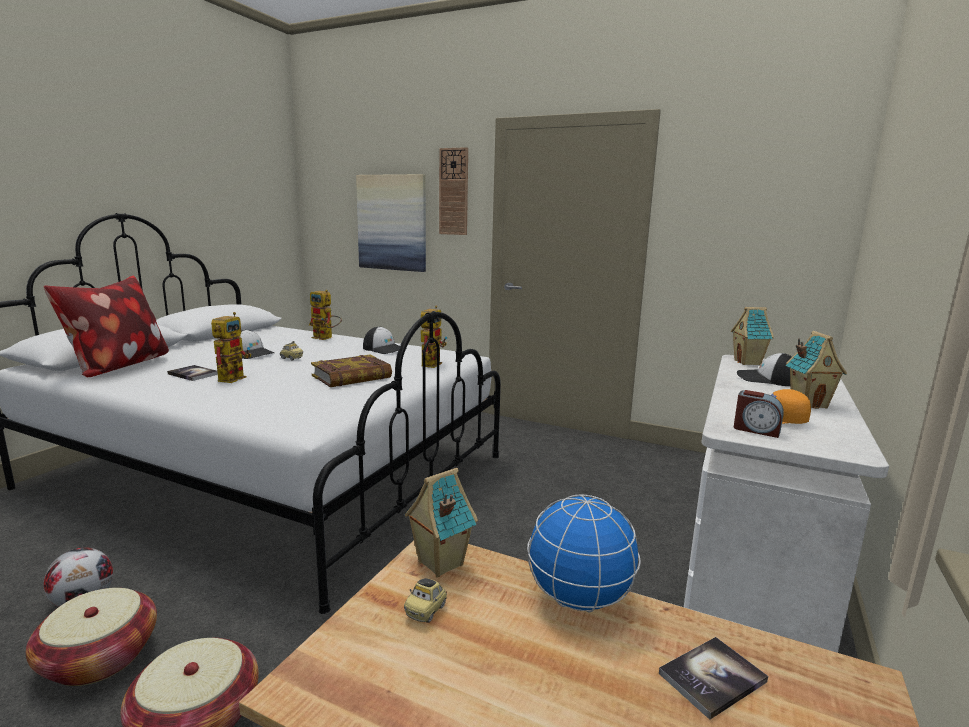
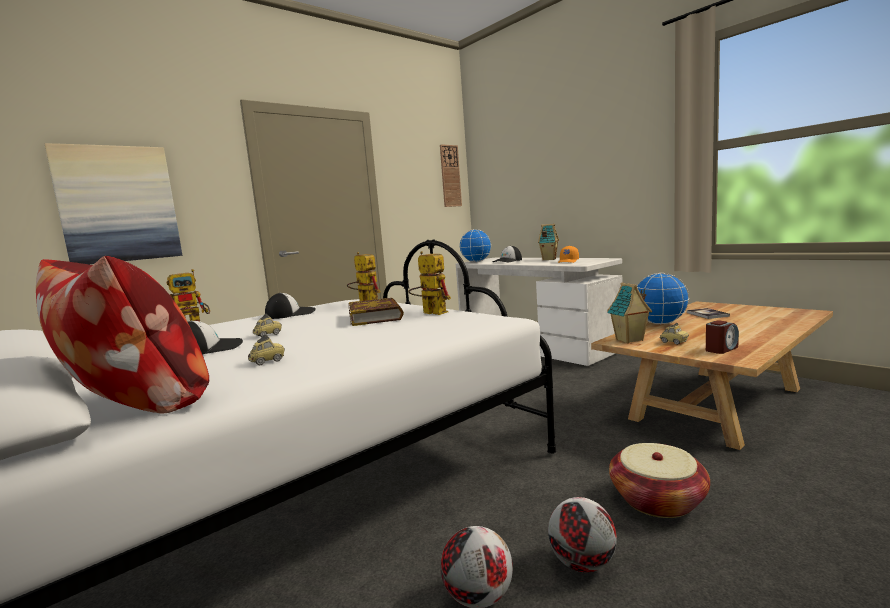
camera: 65 degrees left, 5 degrees down
basket [26,588,157,686] -> football [548,497,617,572]
book [167,365,218,381] -> toy car [248,334,285,365]
toy robot [211,312,252,383] -> toy robot moved to [408,251,451,315]
wall clock [439,147,468,235] -> wall clock moved to [440,144,462,207]
toy house [731,307,774,365] -> globe [460,229,492,262]
alarm clock [734,390,784,438] -> alarm clock moved to [706,320,739,354]

